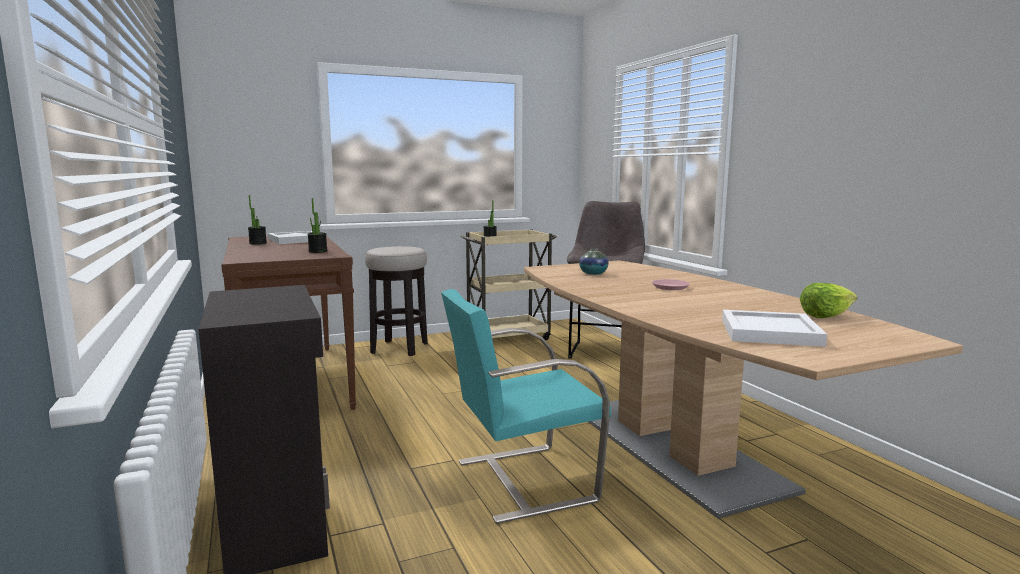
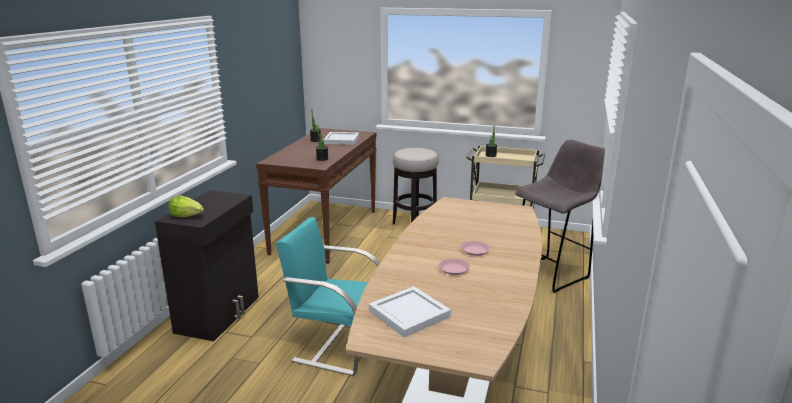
camera: 40 degrees right, 10 degrees up
vase [579,248,609,275] -> none
lettuce [800,283,857,318] -> lettuce moved to [168,195,204,217]
none -> pink plate [439,259,470,275]

